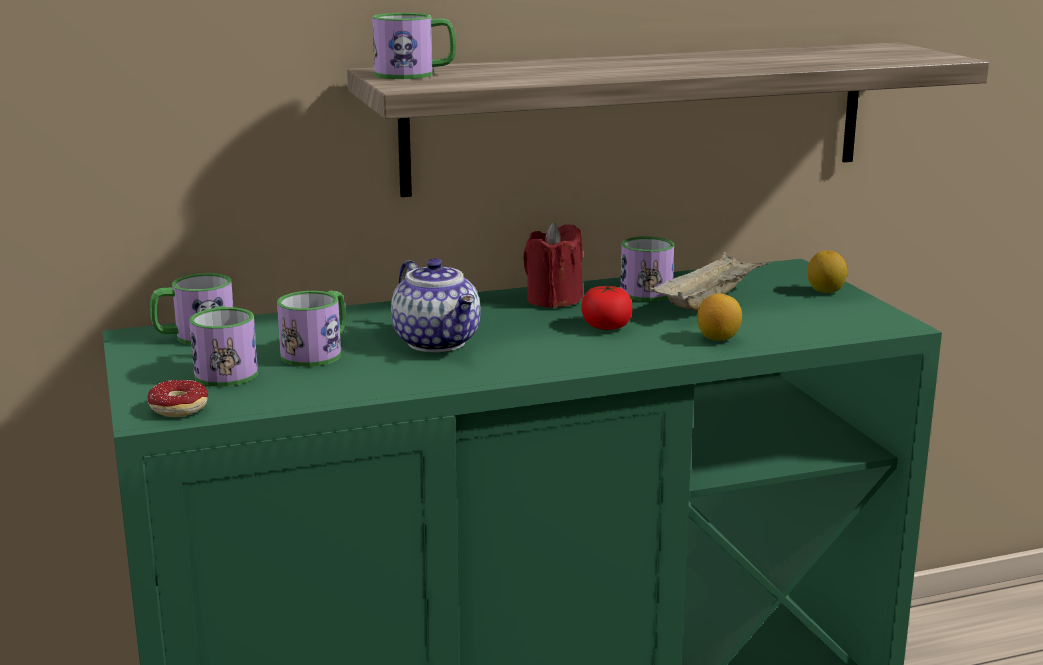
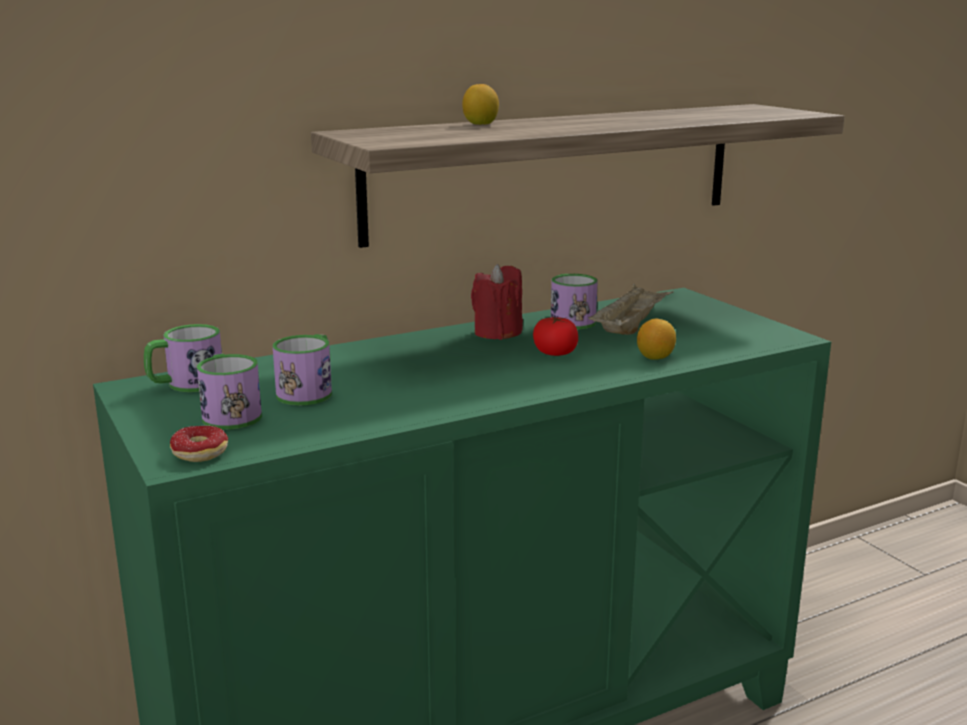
camera: 10 degrees left, 0 degrees up
mug [372,13,456,79] -> none
teapot [391,258,481,353] -> none
lemon [807,250,847,293] -> lemon moved to [462,84,499,125]

